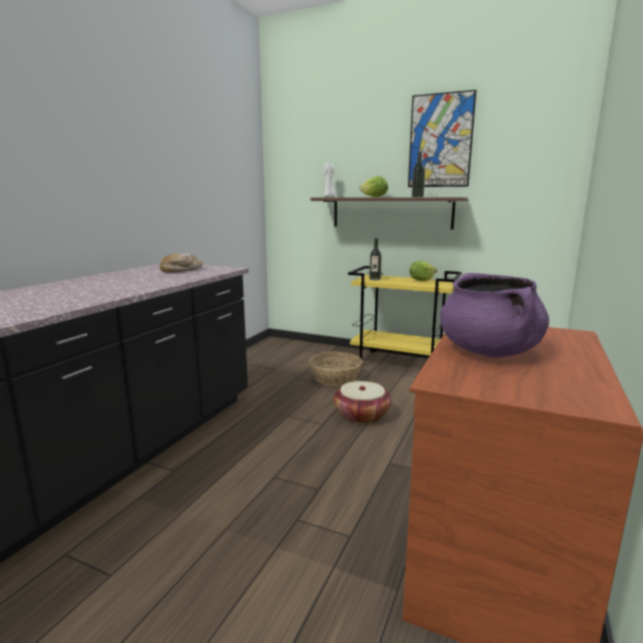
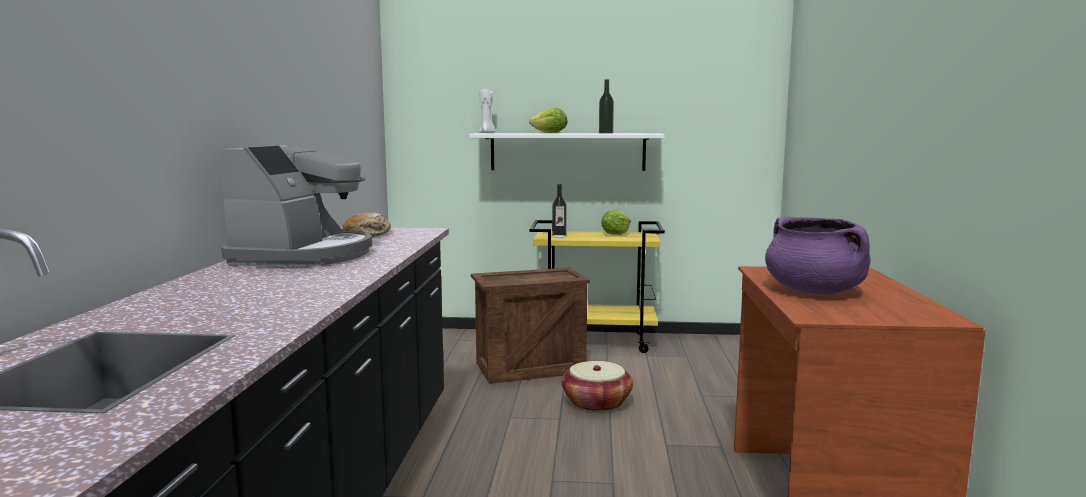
camera: 20 degrees left, 5 degrees down
basket [309,351,363,386] -> crate [471,268,590,384]
brown shelf [310,197,468,230] -> white shelf [469,133,665,171]
picture [408,90,477,187] -> none
none -> coffee machine [219,145,372,268]

